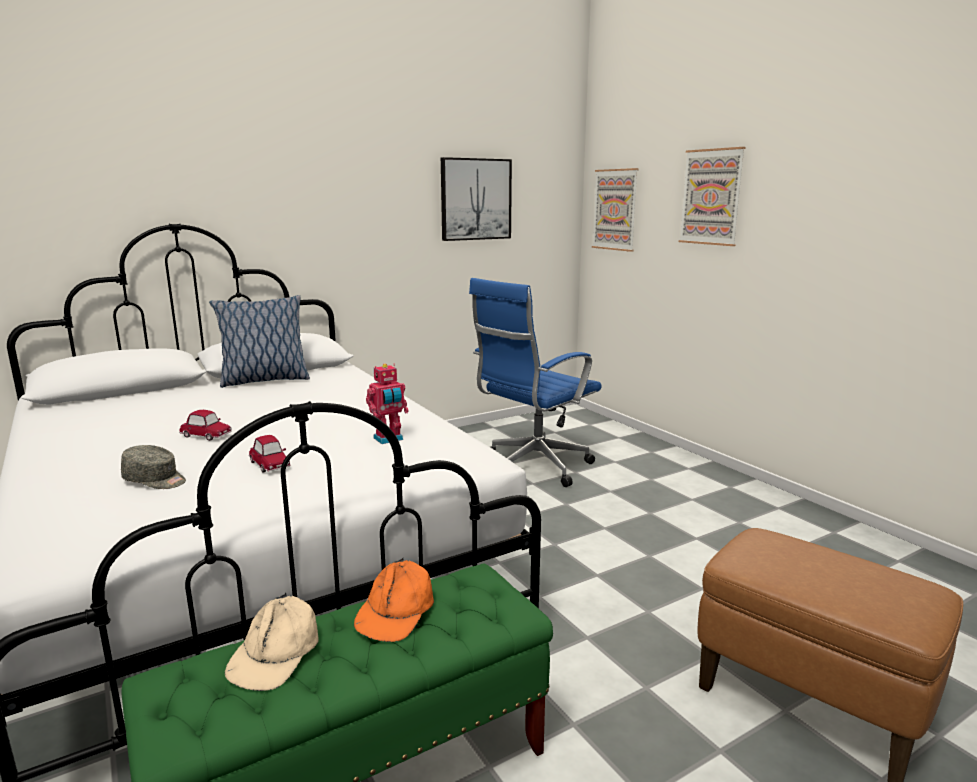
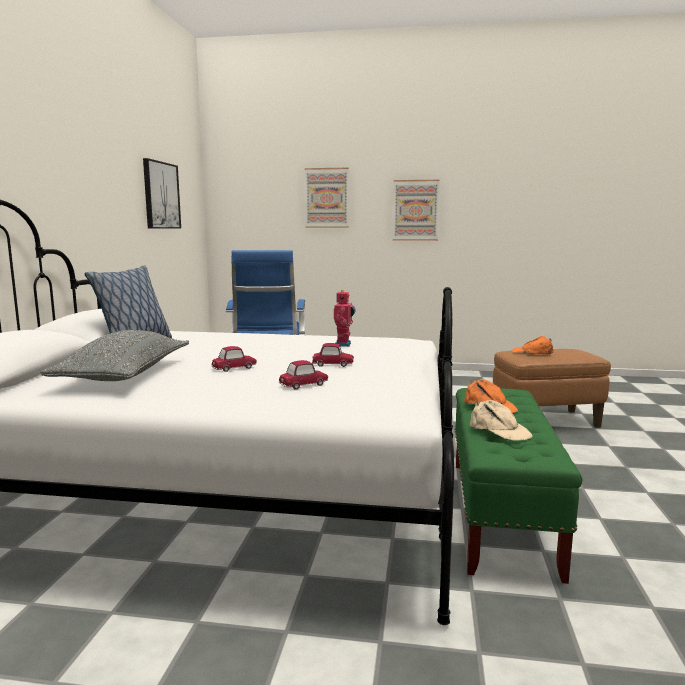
camera: 50 degrees left, 5 degrees down
grey cap [121,445,186,489] -> toy car [278,360,328,389]
picture [592,168,639,252] -> picture moved to [393,180,440,241]
none -> grey pillow [40,330,189,381]
none -> orange cap [512,336,554,354]

